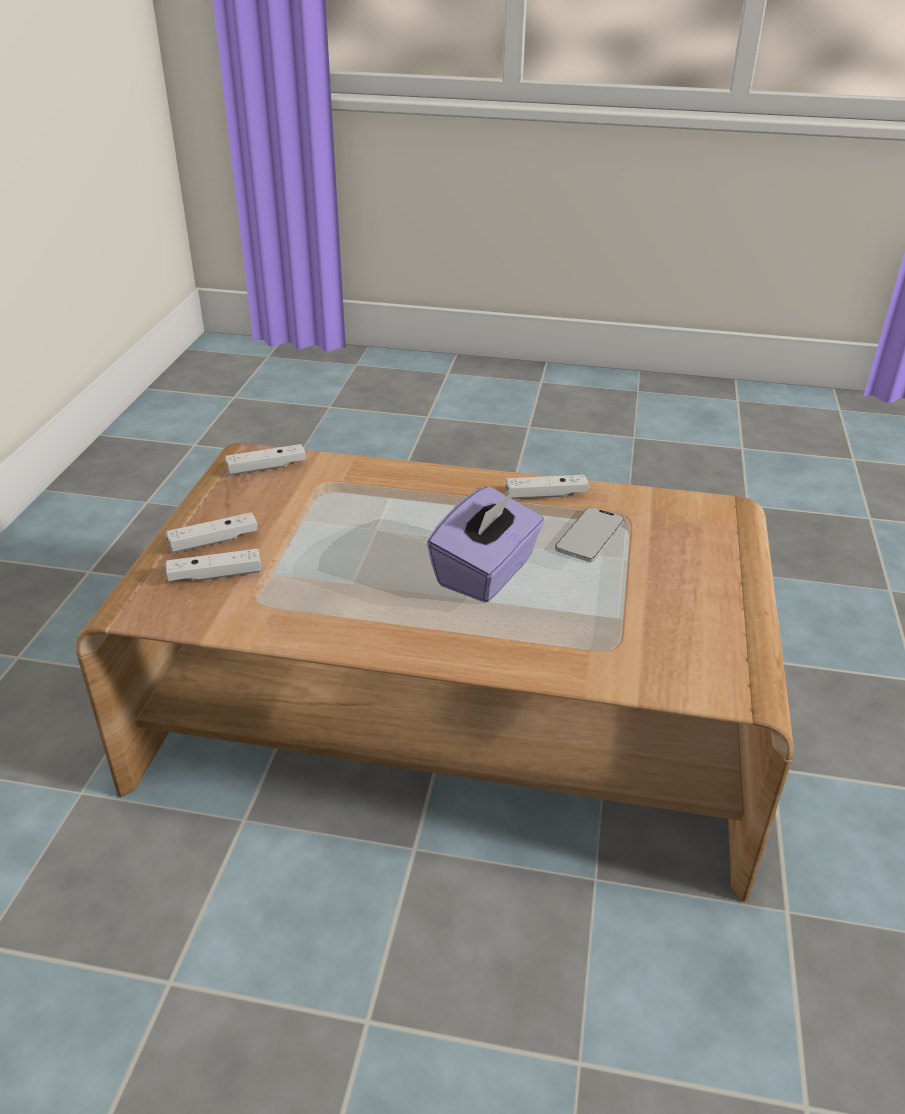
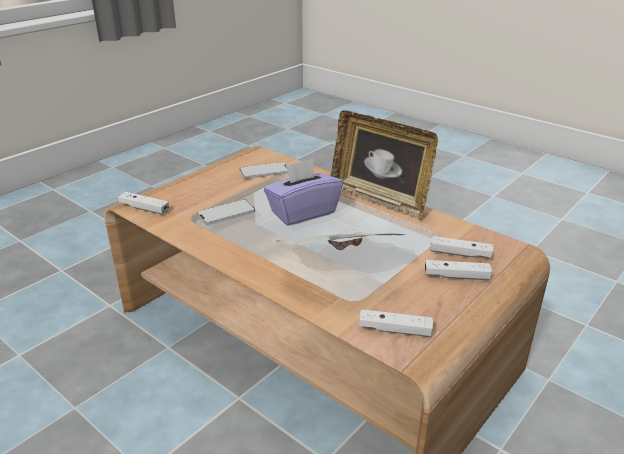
camera: 150 degrees left, 5 degrees down
white game controller [506,475,589,499] -> white game controller moved to [118,192,169,215]
none -> phone [239,162,288,179]
none -> newspaper [276,230,405,250]
none -> picture frame [330,110,438,220]

